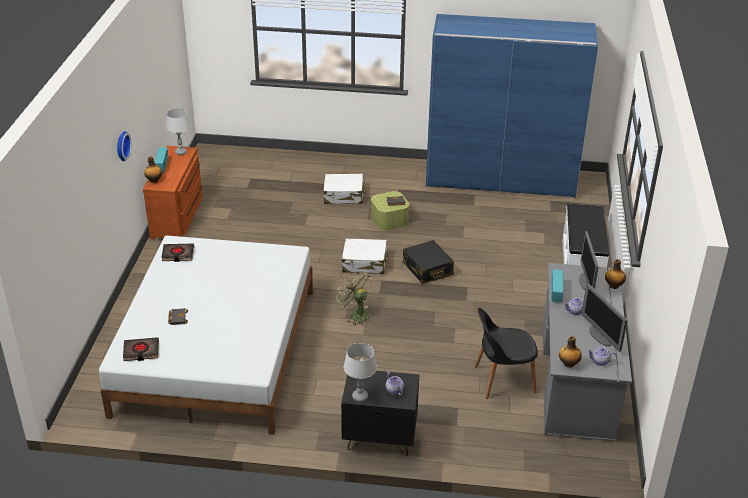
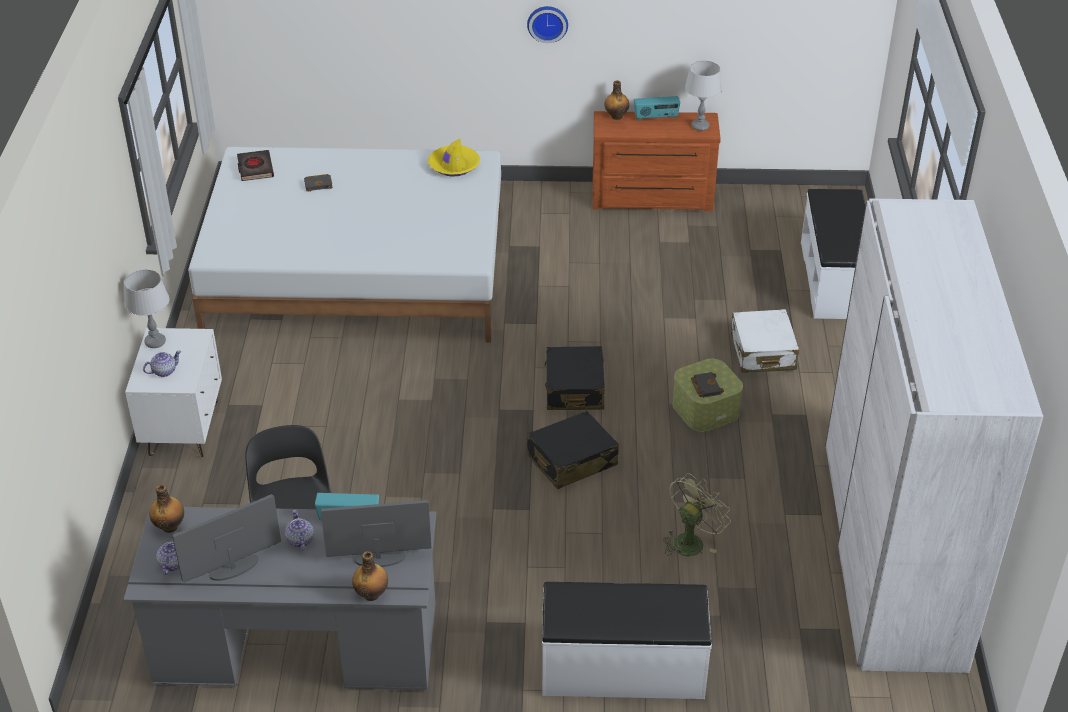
camera: 85 degrees right, 5 degrees up
black book [161,243,194,262] -> yellow hat [428,138,480,177]
green fan [336,271,372,325] -> green fan moved to [663,473,731,556]
black nightstand [341,371,419,456] -> white nightstand [125,328,222,457]
white suitcase [342,238,389,274] -> black suitcase [544,346,605,410]
blue wardrobe [426,14,598,199] -> white wardrobe [825,199,1043,673]
none -> white bench [801,189,866,319]

